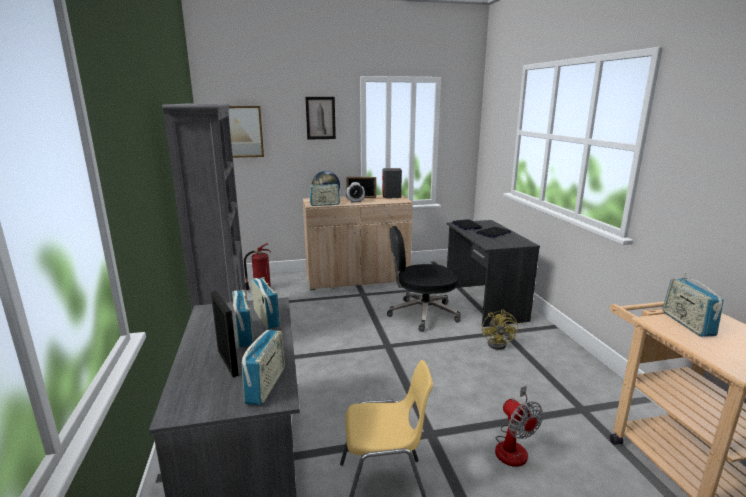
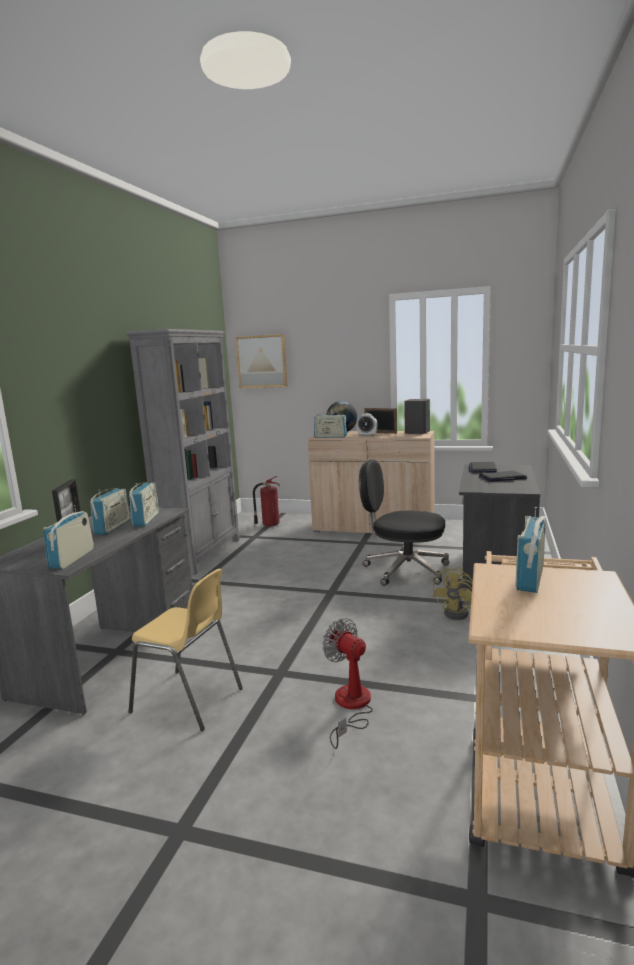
camera: 30 degrees right, 5 degrees down
radio [242,330,285,406] -> radio turned 150 degrees clockwise [43,505,94,569]
picture [305,97,336,140] -> none
fan [495,386,543,467] -> fan turned 135 degrees clockwise [322,618,373,749]

